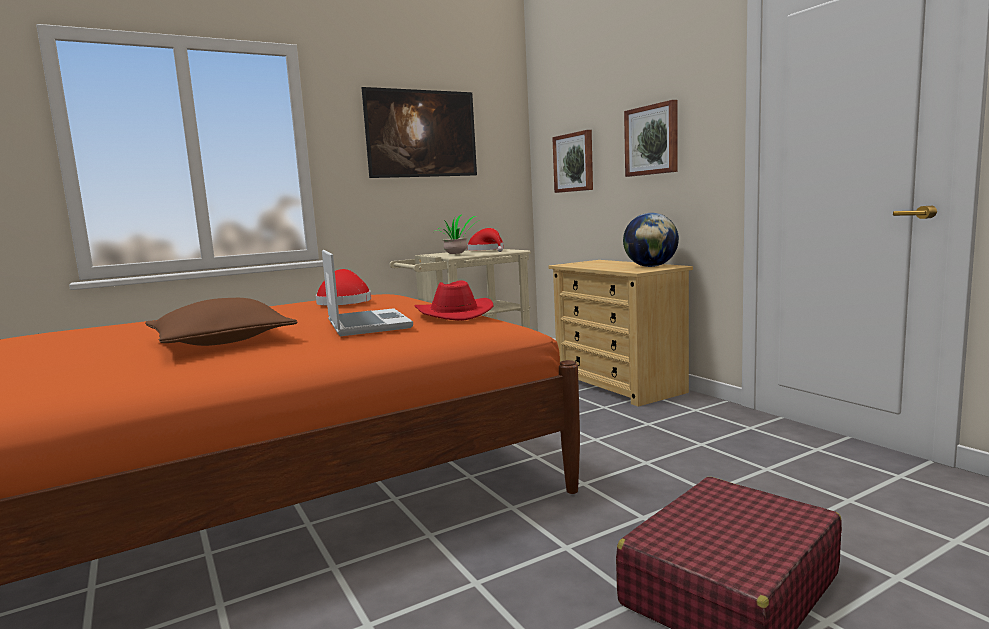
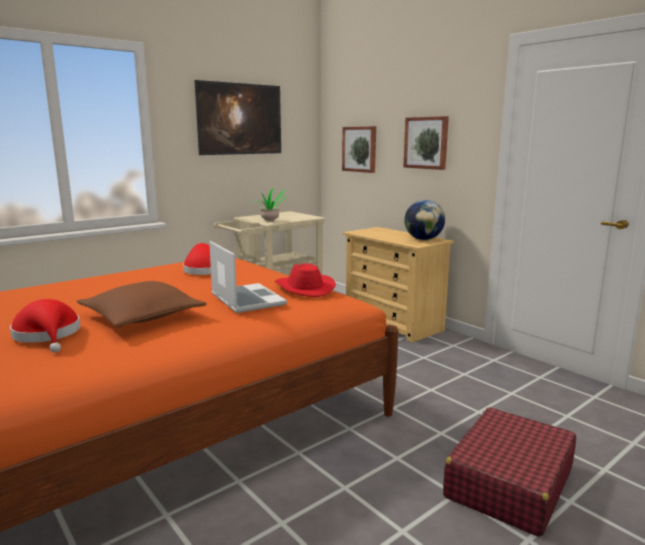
camera: 10 degrees left, 5 degrees up
red hat [467,228,504,252] -> red hat moved to [10,299,80,353]

